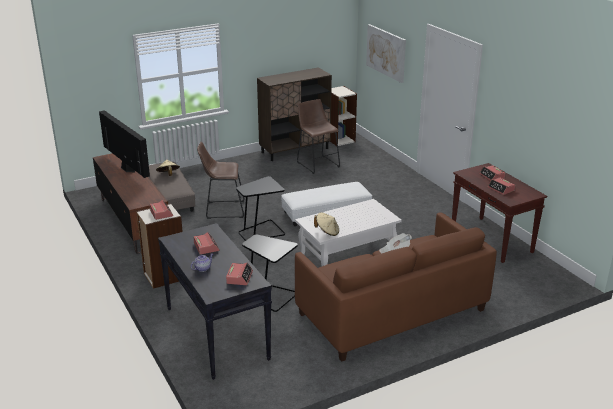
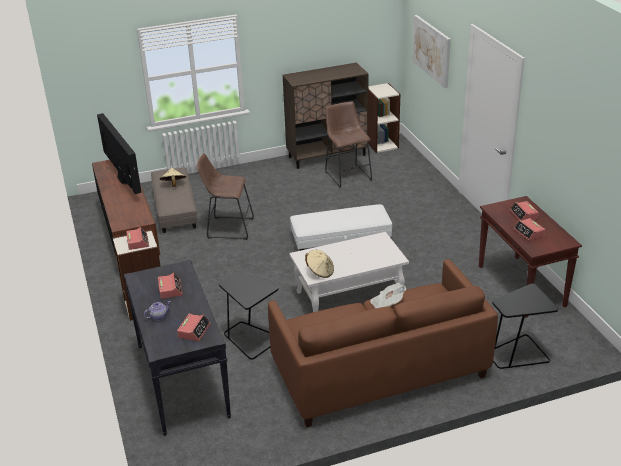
camera: 10 degrees right, 5 degrees up
black side table [236,176,285,241] -> black side table moved to [492,284,559,369]

